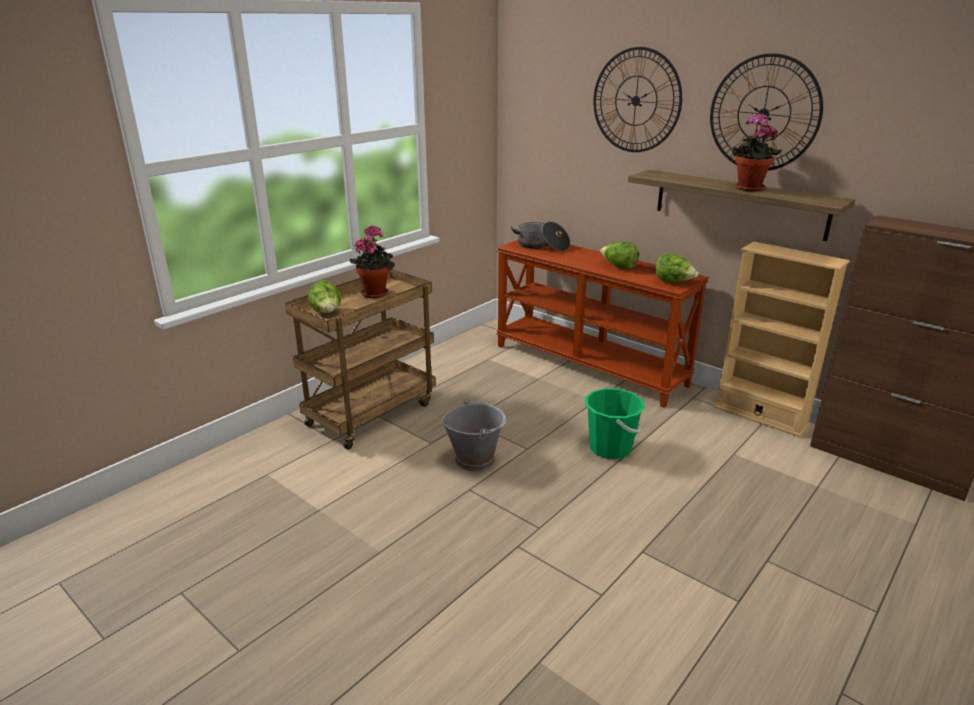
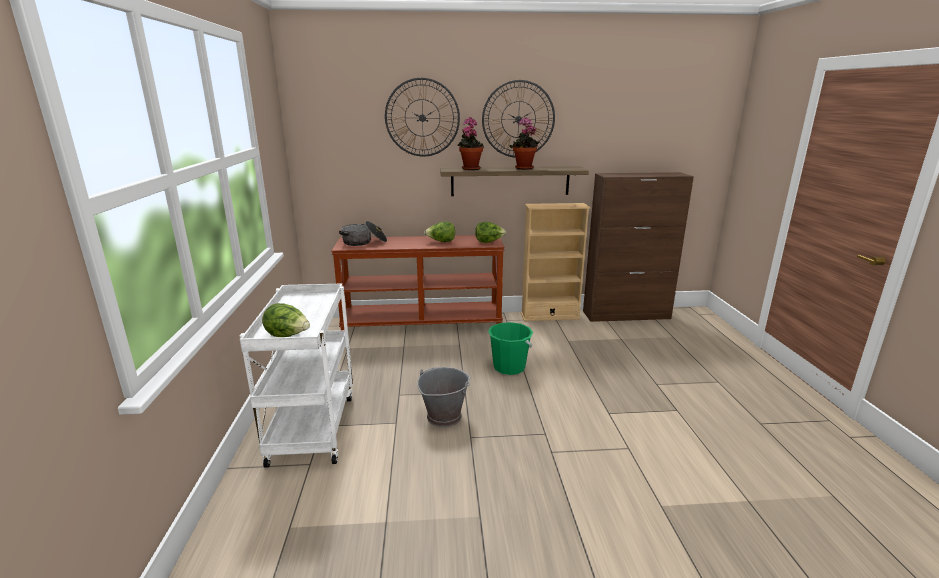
camera: 45 degrees left, 5 degrees down
brown cart [285,269,436,449] -> white cart [240,284,353,468]
potted plant [350,225,395,298] -> potted plant moved to [458,117,484,170]

